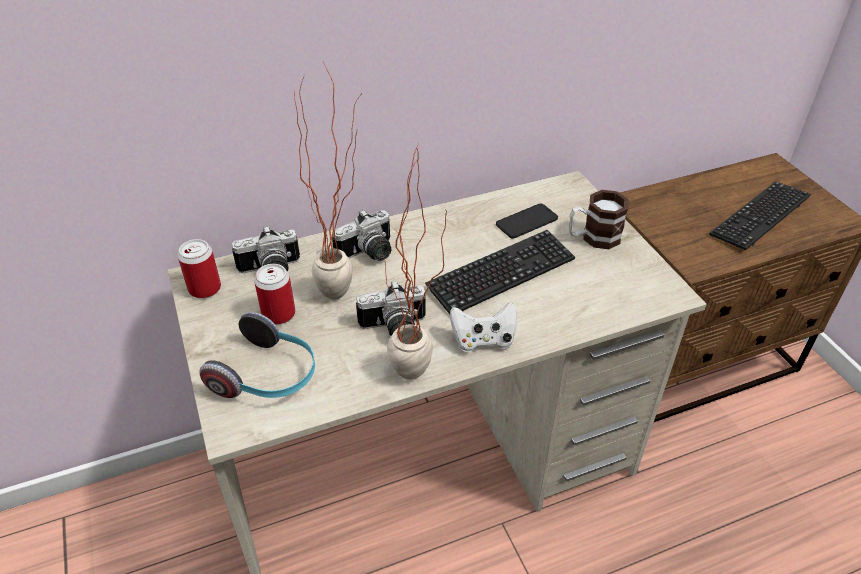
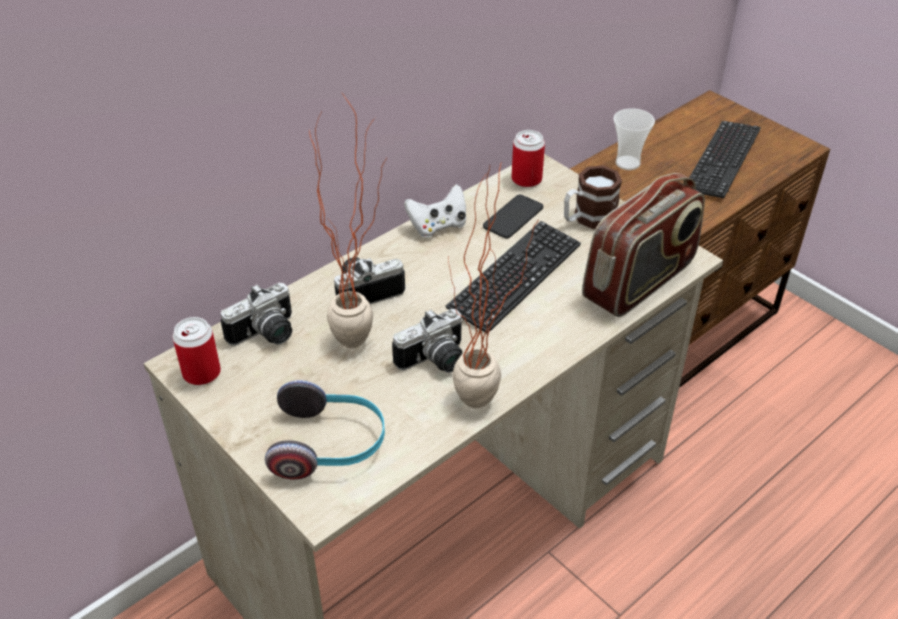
camera: 20 degrees left, 0 degrees up
can [254,264,295,325] -> can moved to [512,130,545,187]
camera [332,210,391,261] -> camera turned 150 degrees counterclockwise [334,257,405,304]
white game controller [450,302,517,352] -> white game controller moved to [404,184,466,238]
none -> radio [582,173,705,317]
none -> cup [613,108,655,170]

